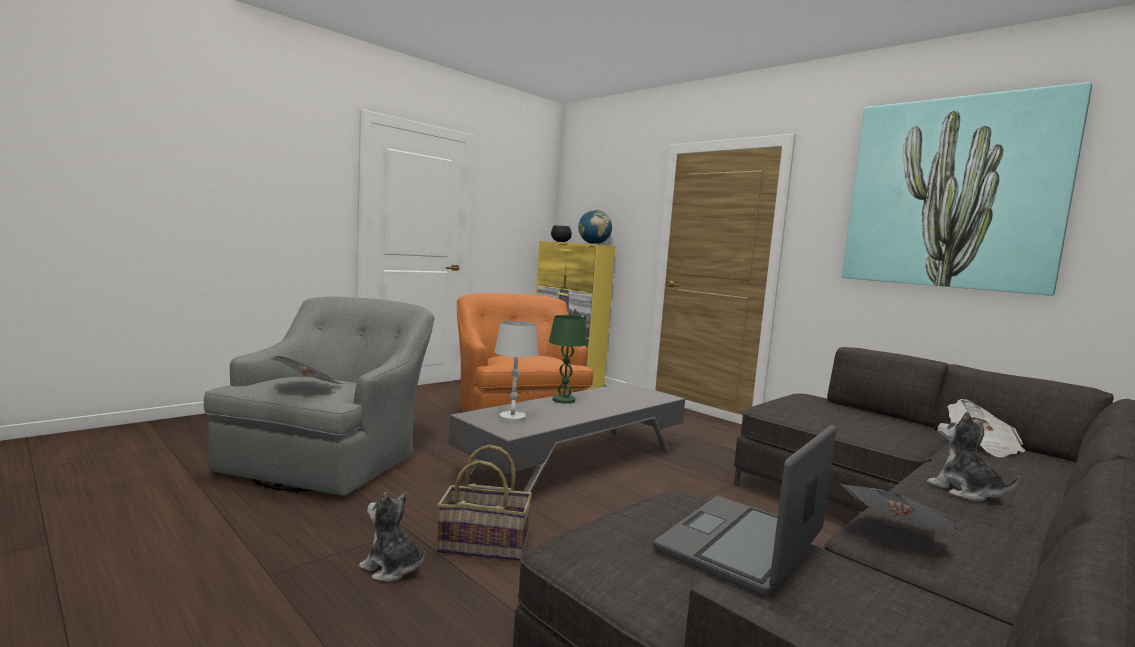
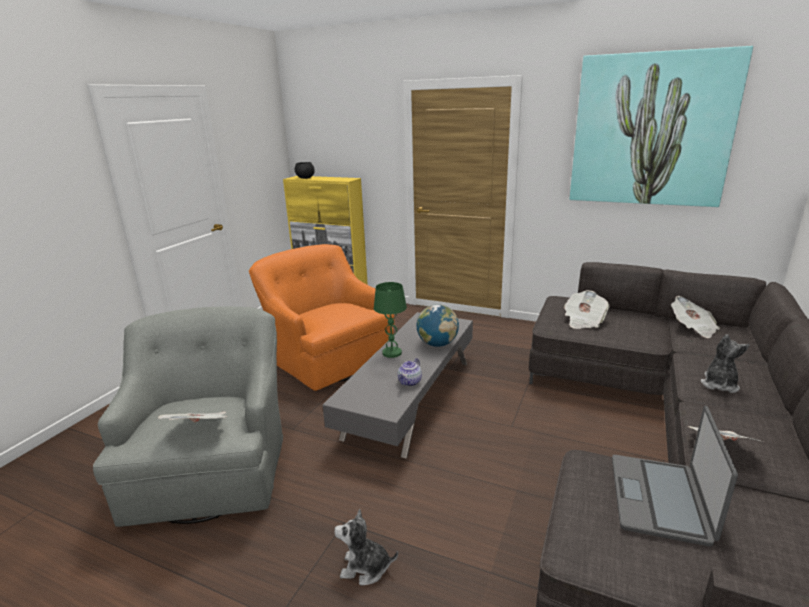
camera: 20 degrees left, 15 degrees up
basket [437,445,532,561] -> none
white table lamp [494,321,538,422] -> none
globe [578,210,612,244] -> globe moved to [417,304,459,347]
plush toy [927,411,1019,502] -> plush toy turned 75 degrees clockwise [701,334,750,393]
none -> teapot [398,358,422,386]
none -> newspaper [564,290,610,329]

